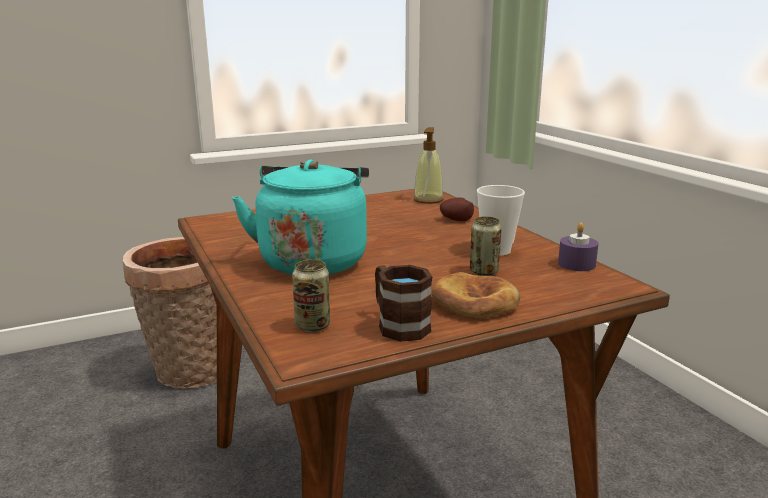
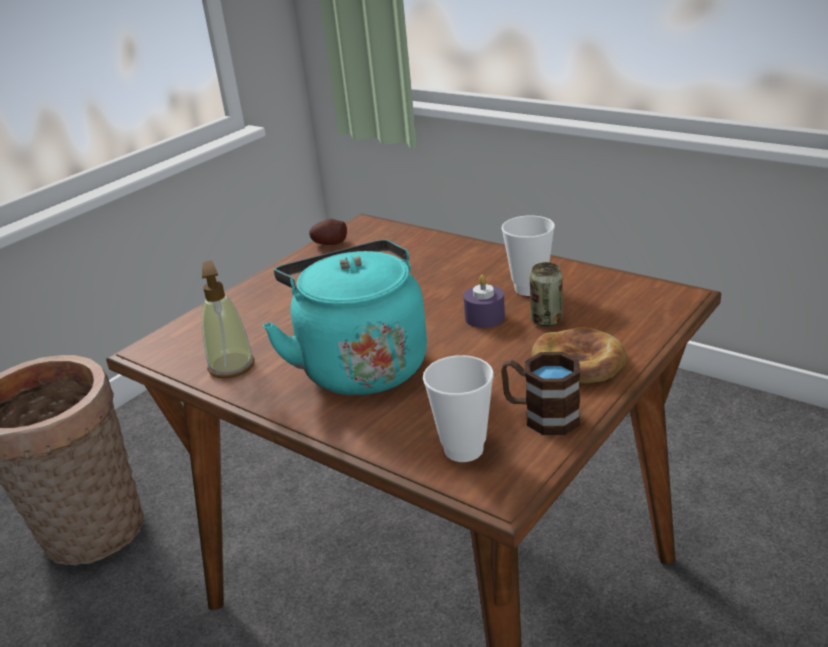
camera: 25 degrees left, 10 degrees up
can [292,260,330,332] -> cup [423,355,494,462]
soap dispenser [413,127,444,204] -> soap dispenser moved to [202,260,255,379]
potato [440,197,474,221] -> potato moved to [309,219,347,245]
purple candle [558,223,598,271] -> purple candle moved to [463,275,505,328]

